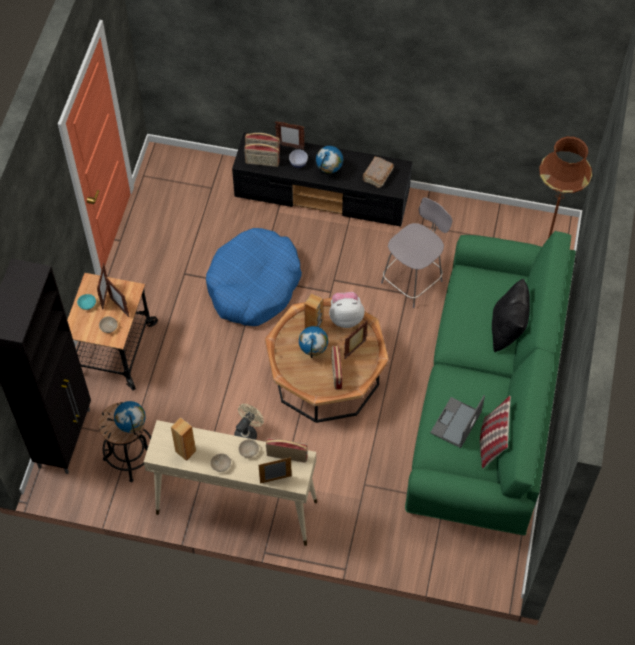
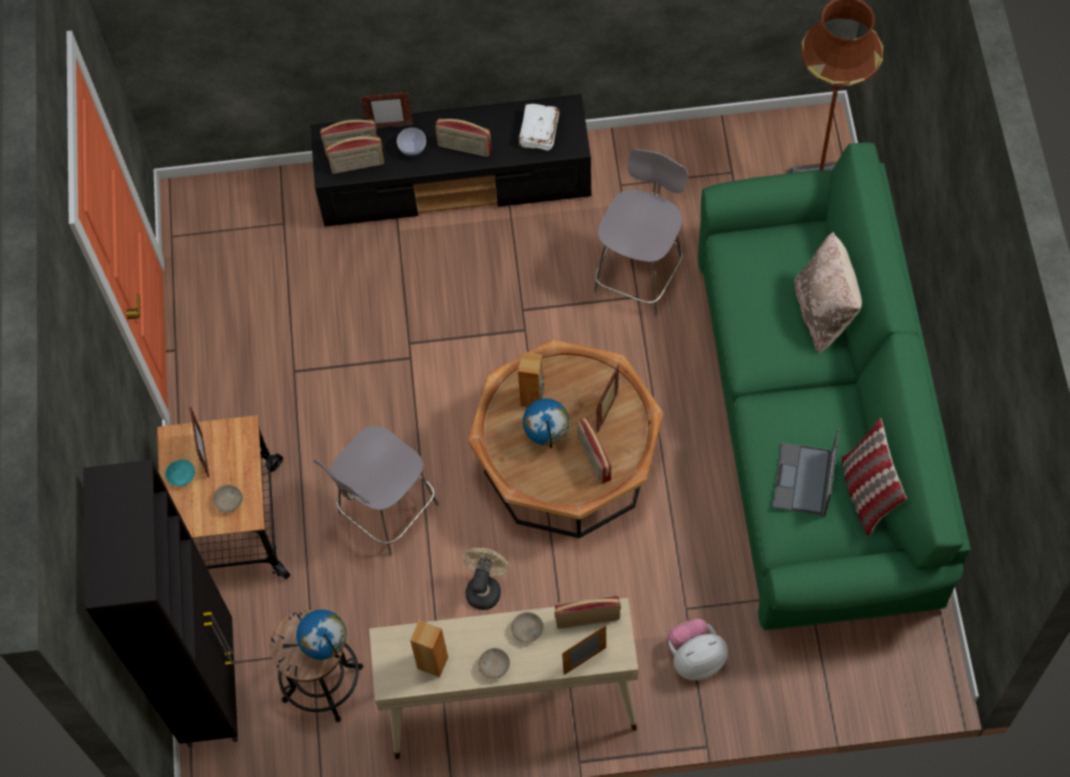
camera: 15 degrees left, 5 degrees up
picture frame [105,277,129,317] -> none
blue dog bed [206,228,302,326] -> none
globe [316,146,343,175] -> radio [435,118,492,157]
plush toy [329,292,364,328] -> plush toy moved to [668,619,728,680]
brown book [362,156,394,188] -> white book [519,104,559,151]
black pillow [492,279,530,352] -> beige pillow [794,232,862,353]
none -> grey stool [314,425,439,556]

